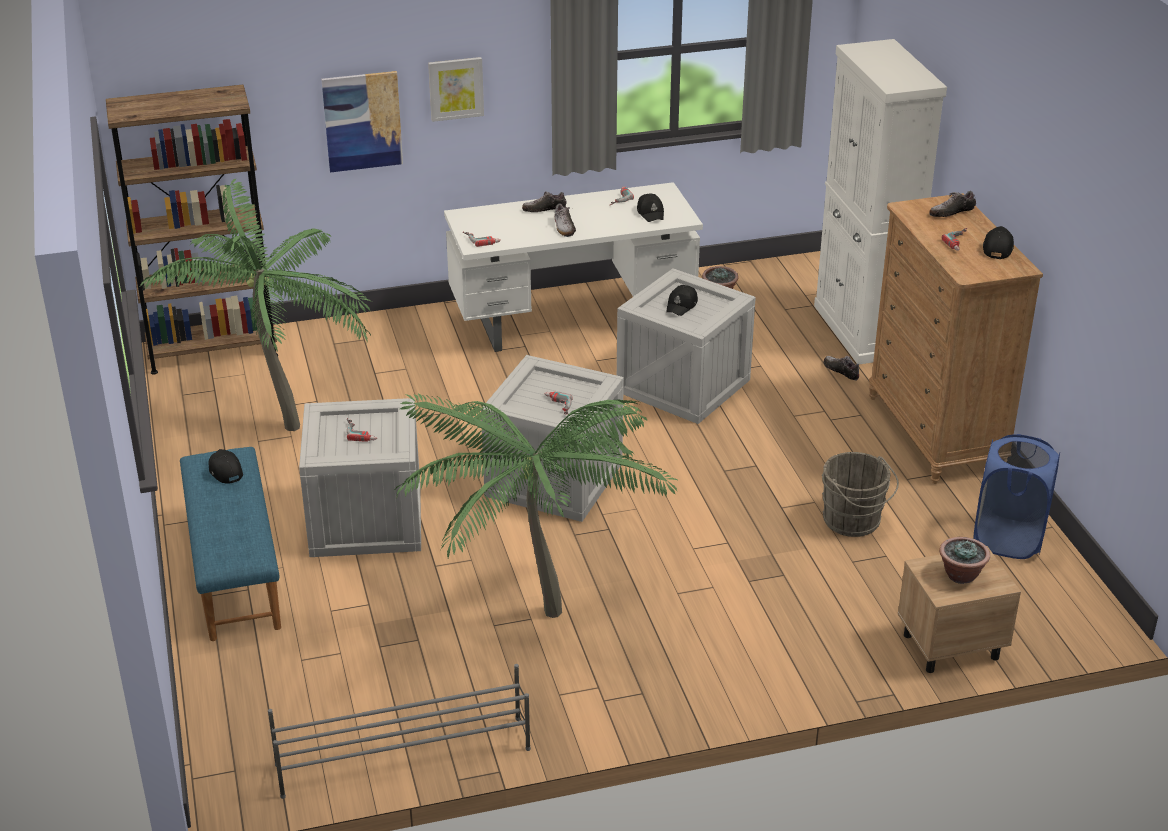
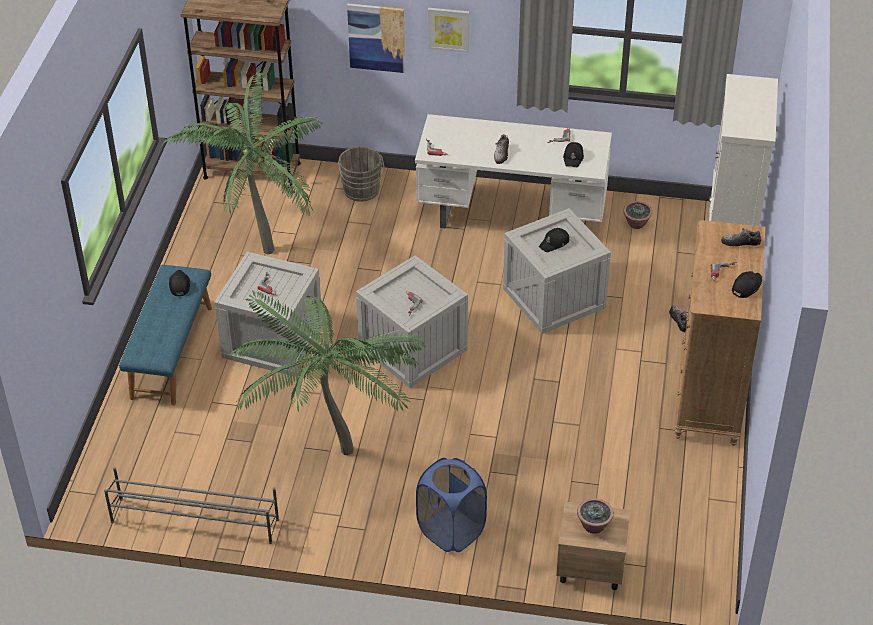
camera: 25 degrees right, 10 degrees up
shoe [522,191,567,212] -> none
grey bucket [822,452,899,537] -> grey bucket moved to [338,146,385,202]
blue laundry basket [973,434,1060,559] -> blue laundry basket moved to [416,458,487,552]

